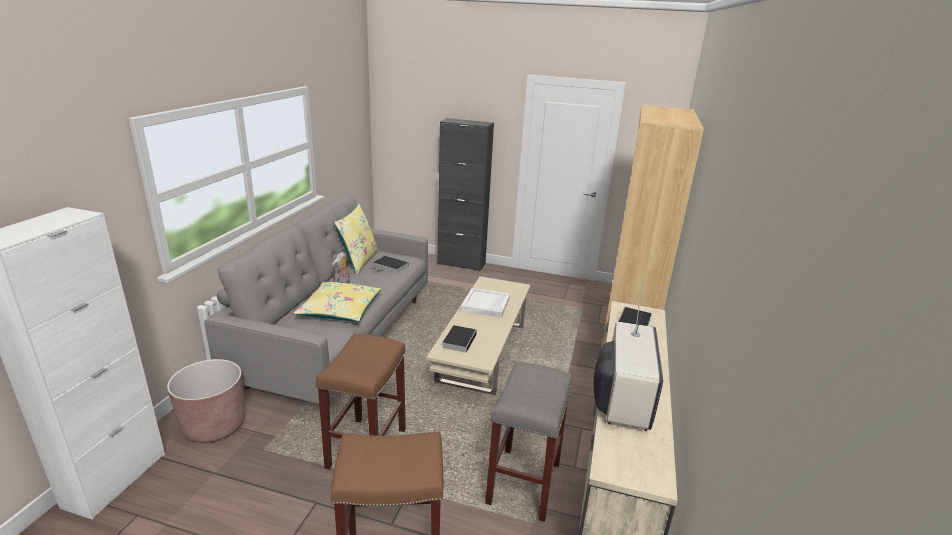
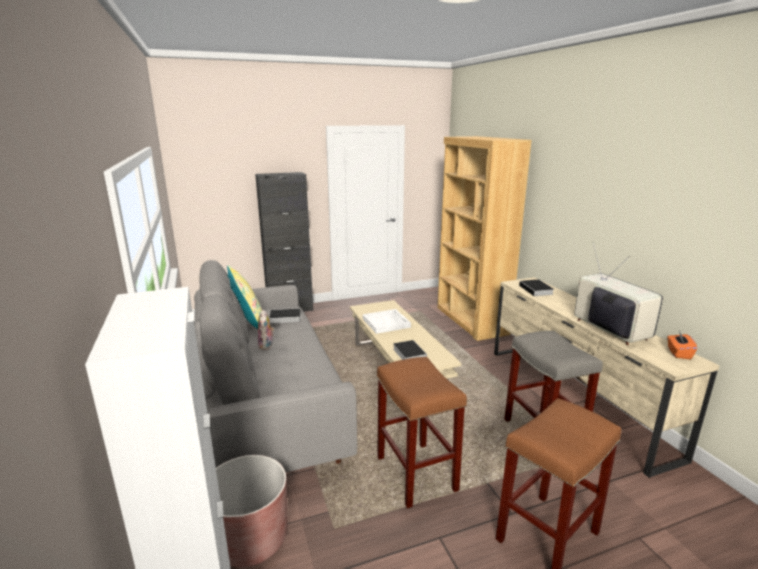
camera: 35 degrees left, 5 degrees down
yellow pillow [293,282,382,322] -> none
none -> orange tissue box [667,331,697,359]

